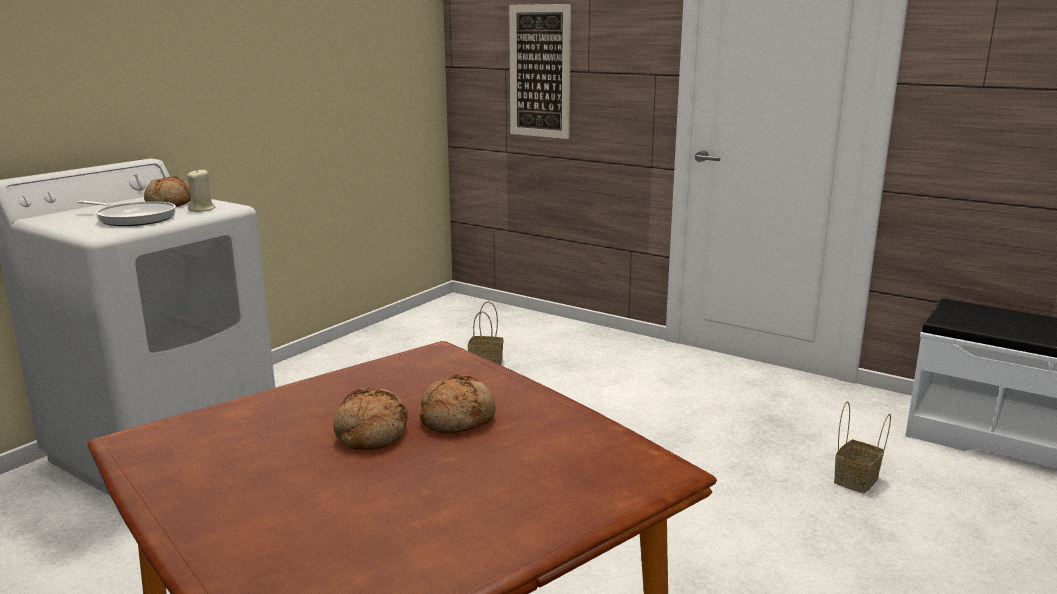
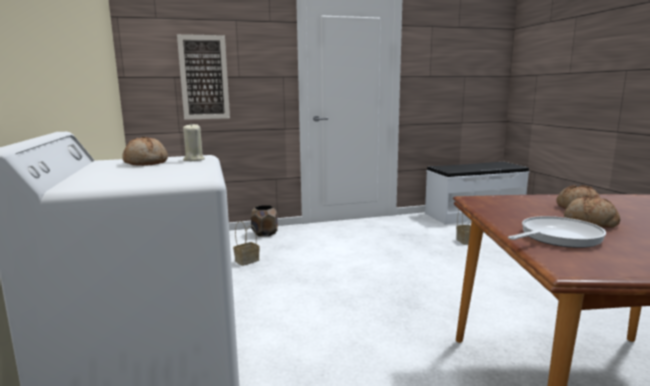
camera: 50 degrees left, 5 degrees down
frying pan [78,201,176,226] -> frying pan moved to [508,216,606,248]
none -> brown planter [251,205,278,237]

